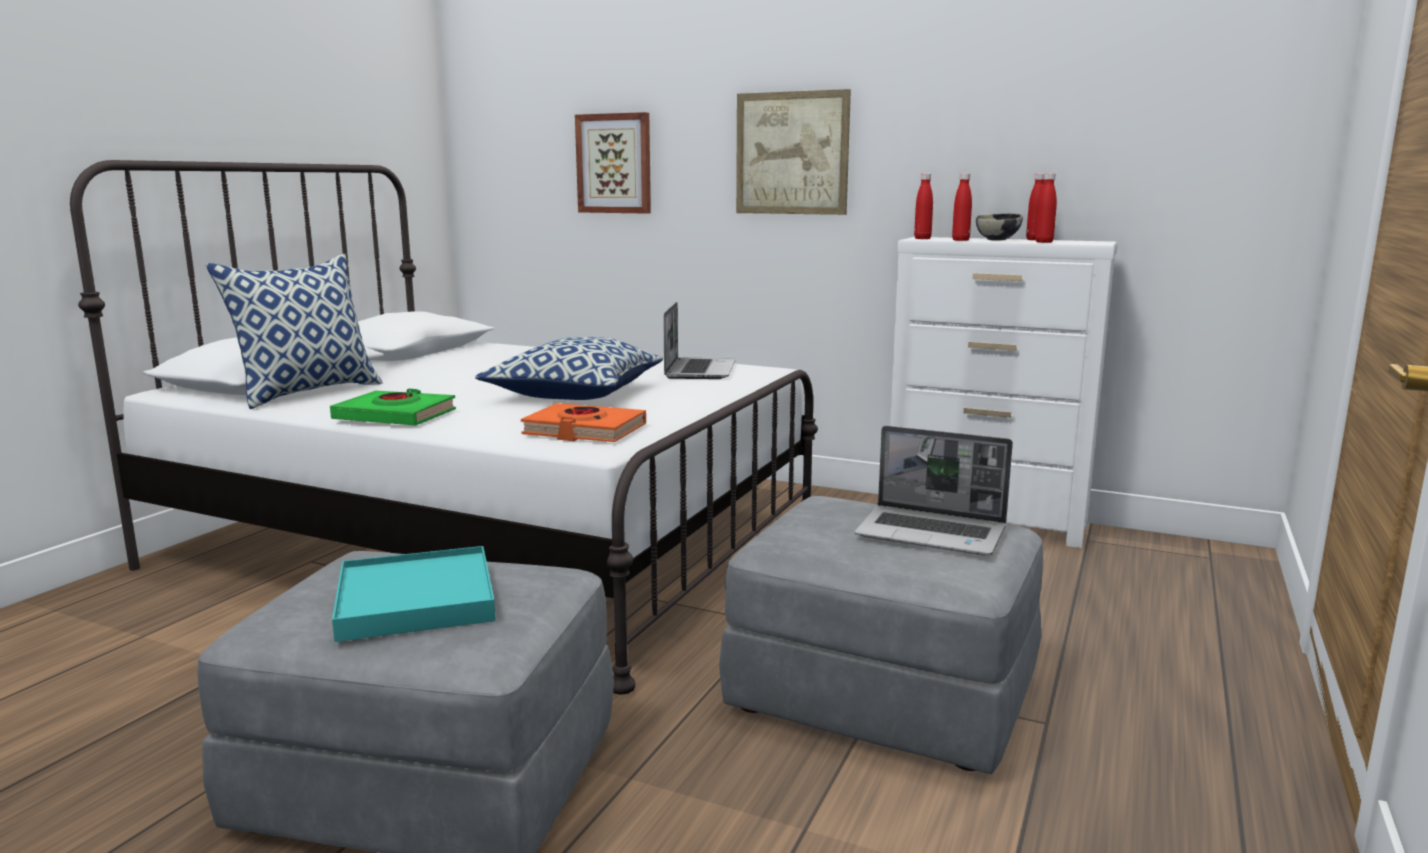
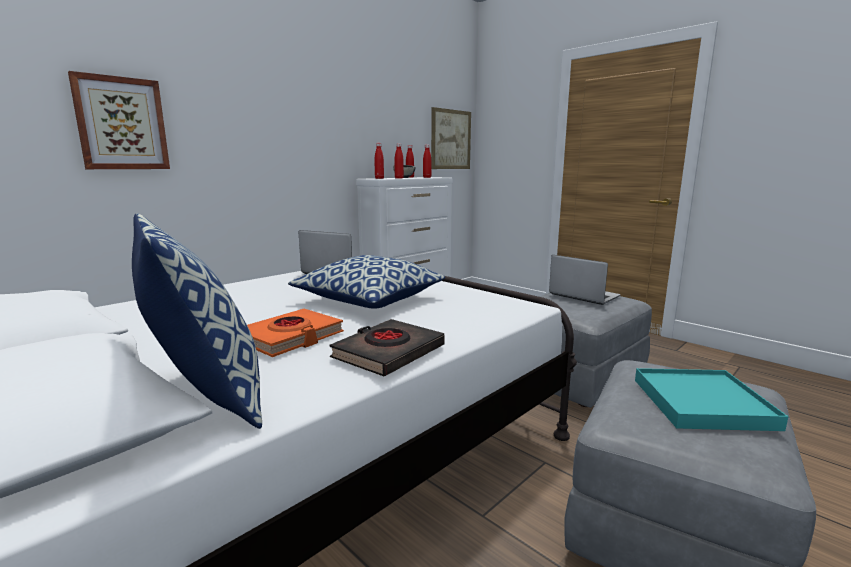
camera: 70 degrees left, 0 degrees up
green book [330,389,456,425] -> black book [330,319,445,376]
orange book [521,403,646,442] -> orange book moved to [247,309,344,357]
picture [736,89,851,215] -> picture moved to [431,107,471,169]
laptop [855,426,1013,555] -> laptop turned 90 degrees counterclockwise [549,255,621,305]

